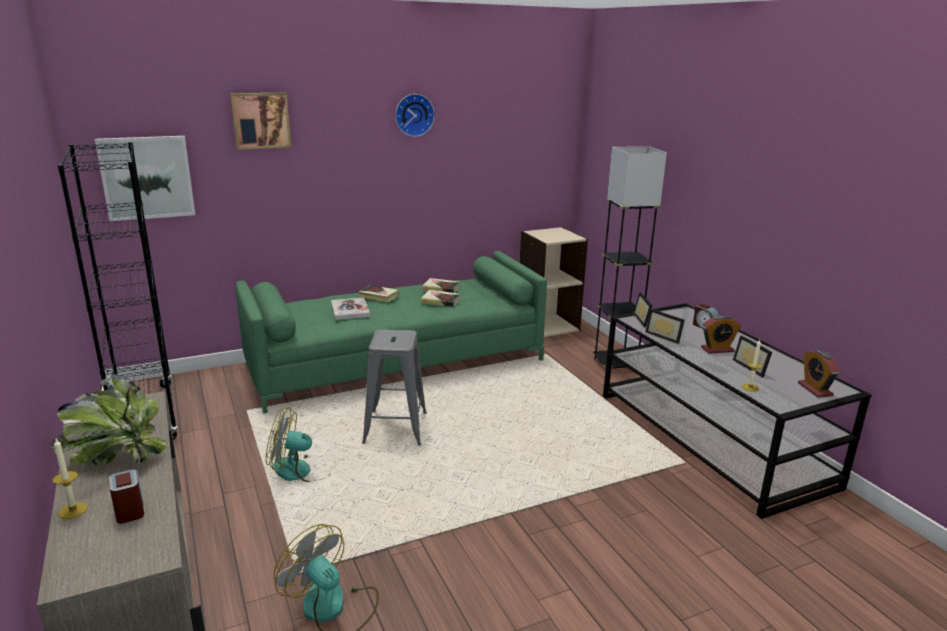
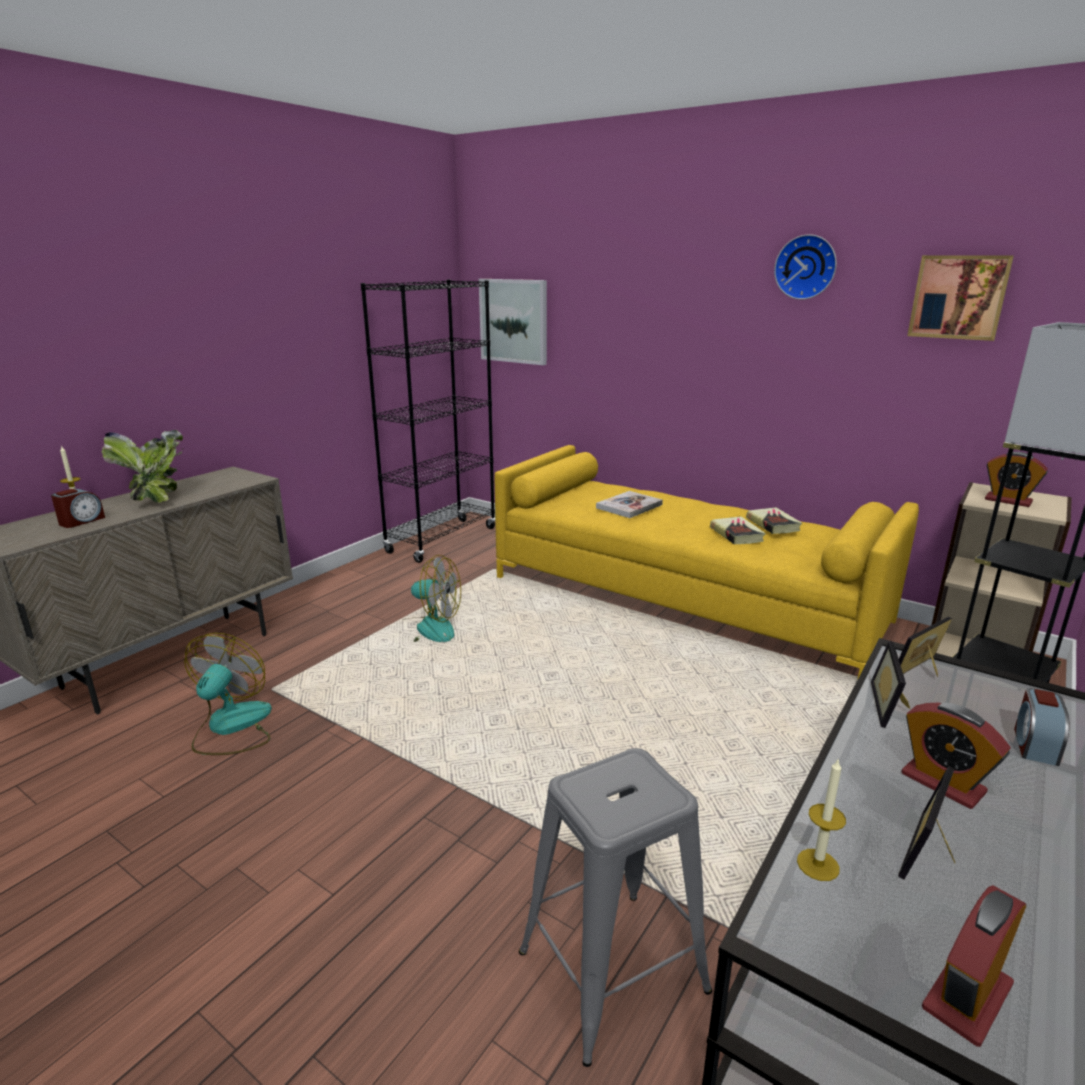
camera: 60 degrees right, 0 degrees up
picture [230,93,291,150] -> picture moved to [907,255,1014,341]
green sofa [236,251,547,414] -> yellow sofa [495,445,919,678]
fan [266,407,327,482] -> fan turned 135 degrees clockwise [399,555,461,642]
book [359,285,400,302] -> none
grey stool [362,329,427,446] -> grey stool moved to [519,748,712,1067]
none -> alarm clock [985,452,1048,507]

